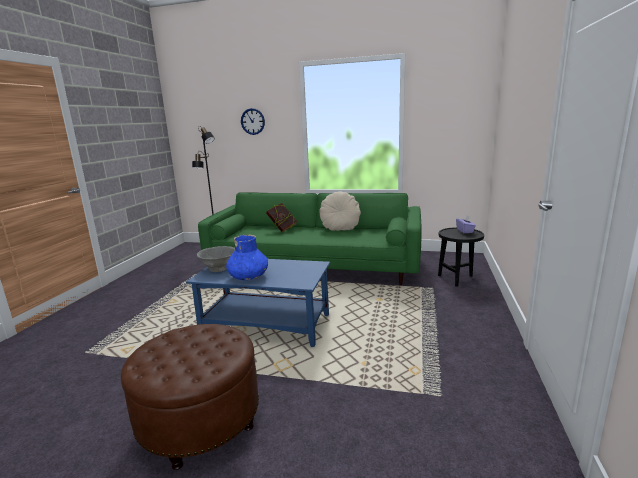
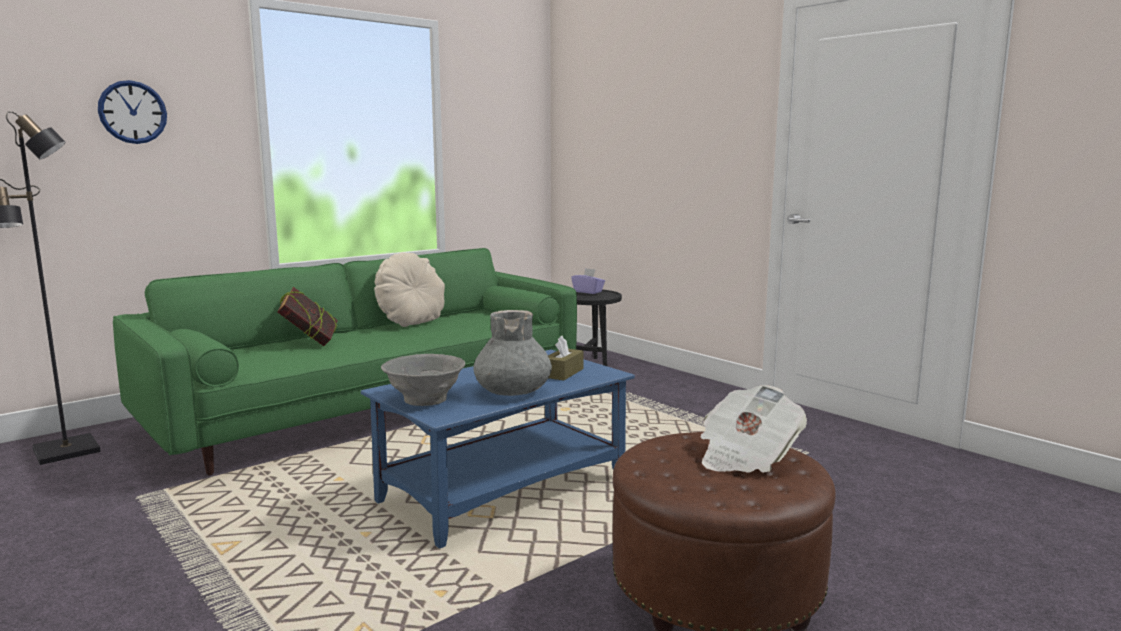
camera: 55 degrees left, 5 degrees down
blue vase [226,235,268,280] -> grey vase [473,310,552,396]
none -> brown tissue box [548,336,583,381]
none -> newspaper [700,385,807,473]

